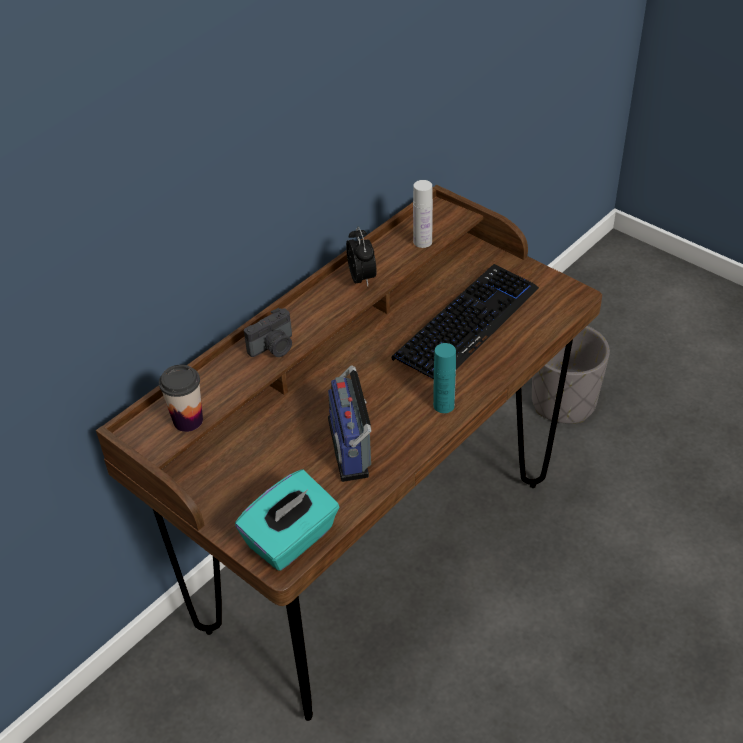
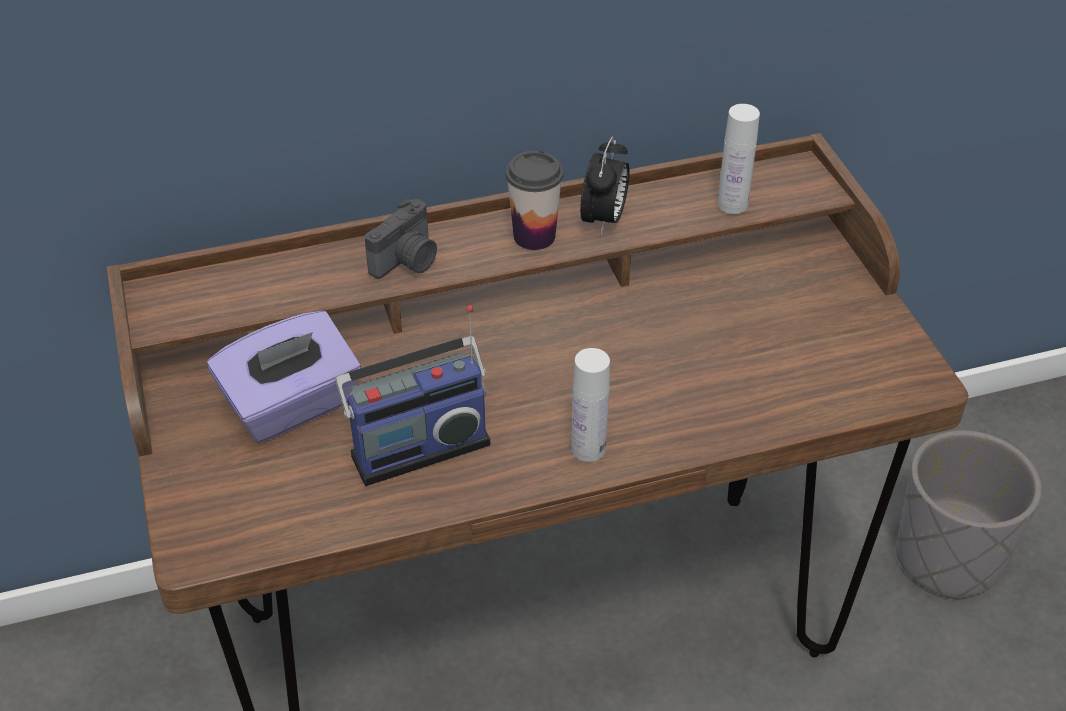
camera: 30 degrees right, 0 degrees up
cup [159,364,203,432] -> cup moved to [506,151,564,250]
turquoise tissue box [235,470,340,571] -> none
camera [244,308,292,357] -> camera turned 45 degrees counterclockwise [365,199,437,279]
radio [328,365,371,482] -> radio turned 135 degrees counterclockwise [335,305,490,486]
keyboard [391,264,539,379] -> none
turquoise bottle [433,343,456,413] -> white bottle [571,348,610,462]
none -> purple tissue box [207,311,361,442]

